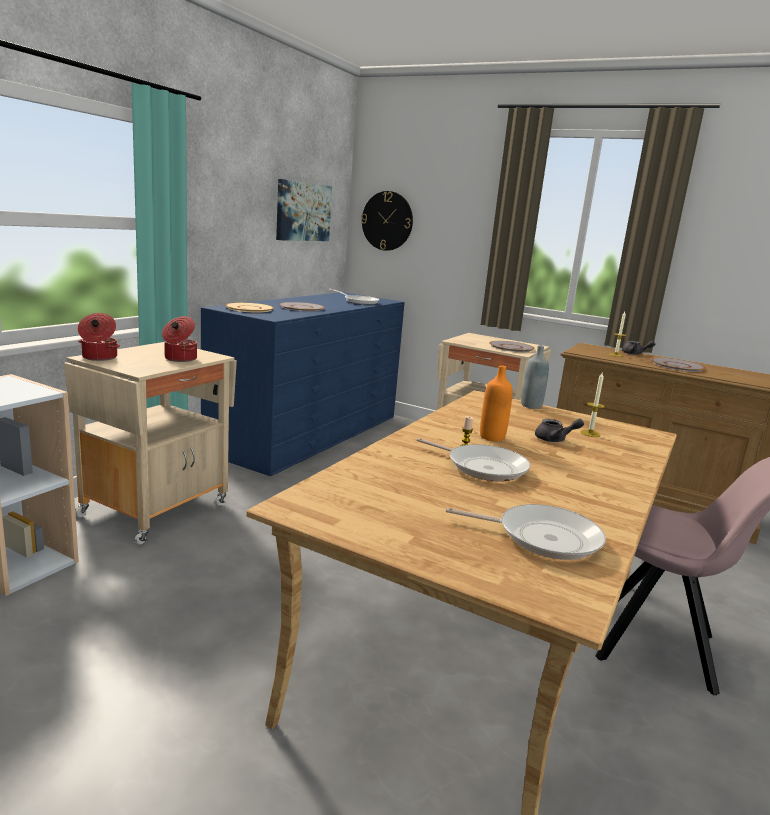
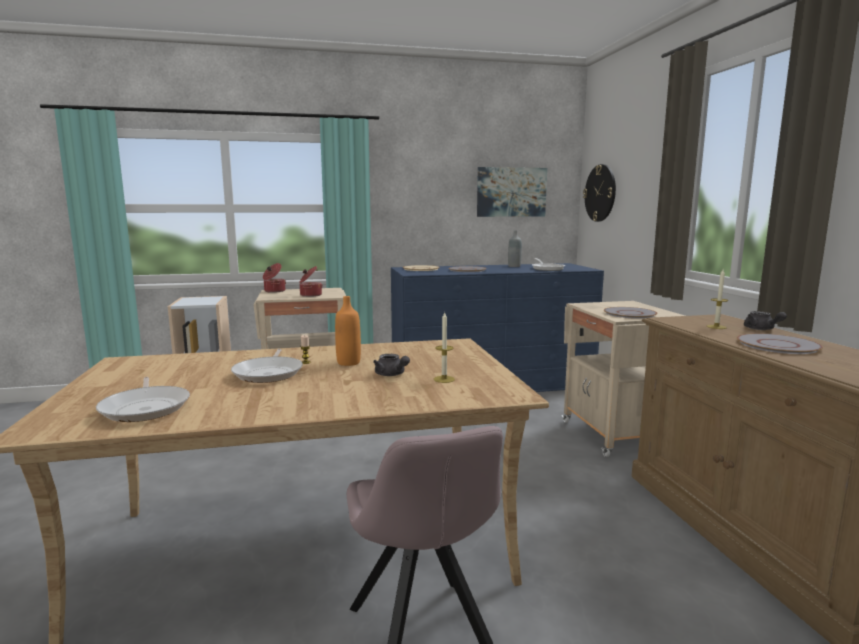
camera: 50 degrees right, 5 degrees down
grey bottle [521,345,549,409] -> grey bottle moved to [508,230,522,267]

